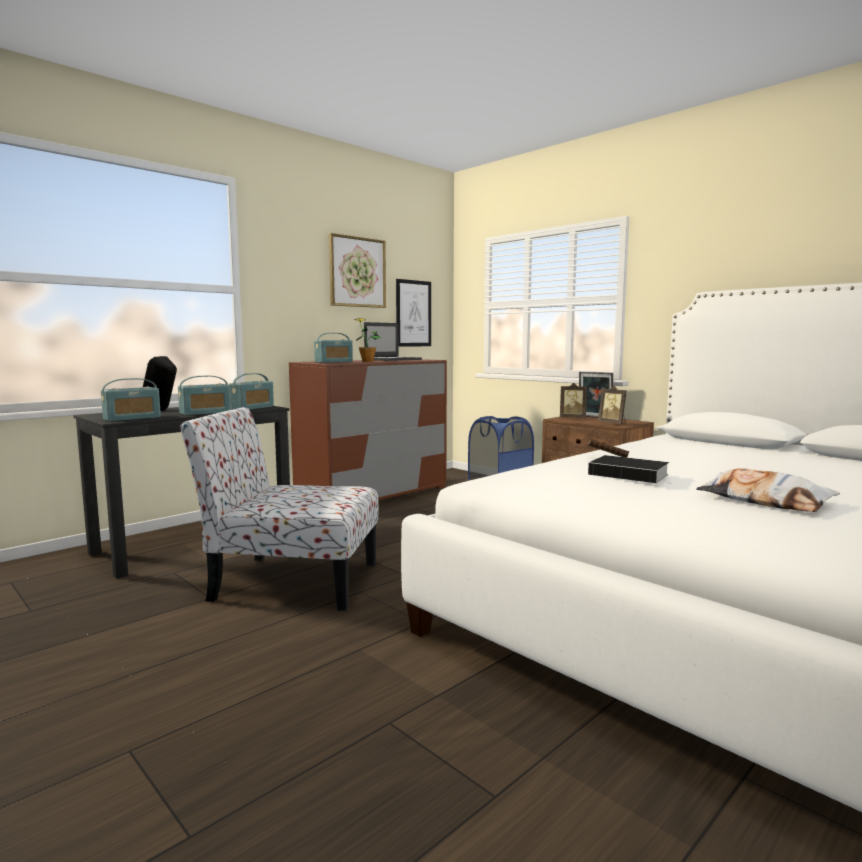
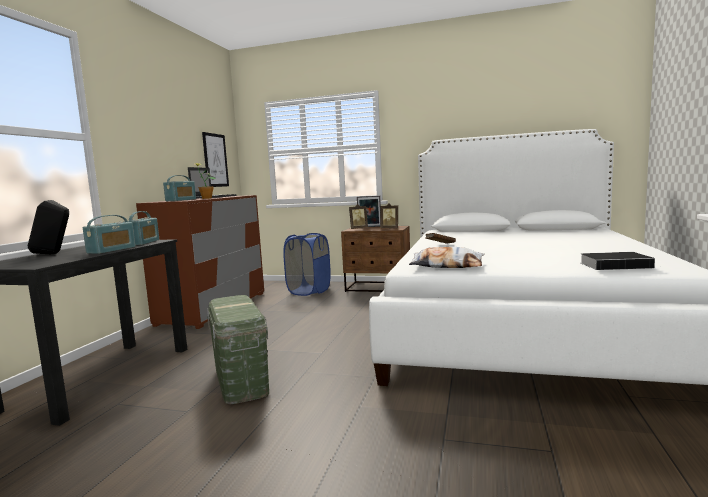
camera: 30 degrees left, 0 degrees up
radio [101,378,161,421] -> none
chair [180,407,379,611] -> green storage box [207,295,269,404]
picture [329,233,386,308] -> none
book [588,455,669,483] -> book moved to [581,252,655,270]
pillow [696,468,840,512] -> pillow moved to [409,247,485,268]

